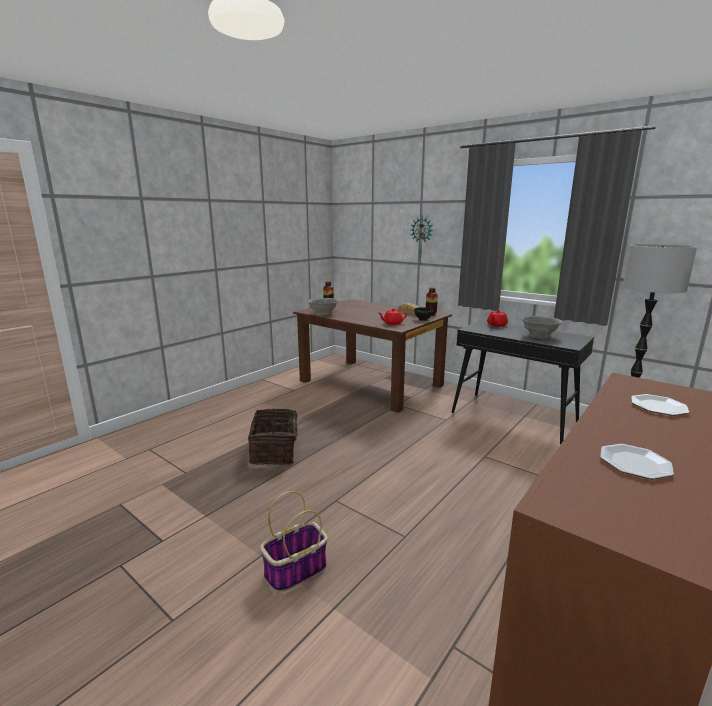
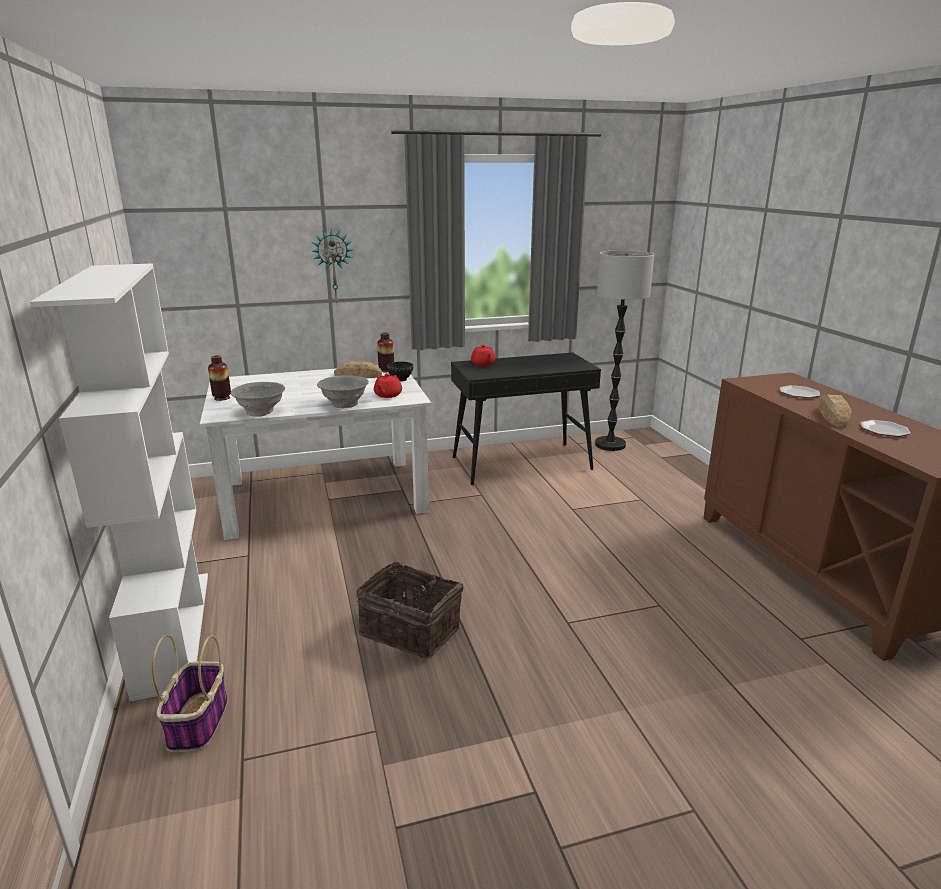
camera: 55 degrees left, 5 degrees up
basket [260,491,327,592] -> basket moved to [152,634,228,752]
brown dining table [293,299,452,413] -> white dining table [200,365,432,540]
grey bowl [521,316,562,339] -> grey bowl moved to [317,375,369,408]
none -> white bookcase [30,263,208,701]
none -> bread [819,394,852,428]

